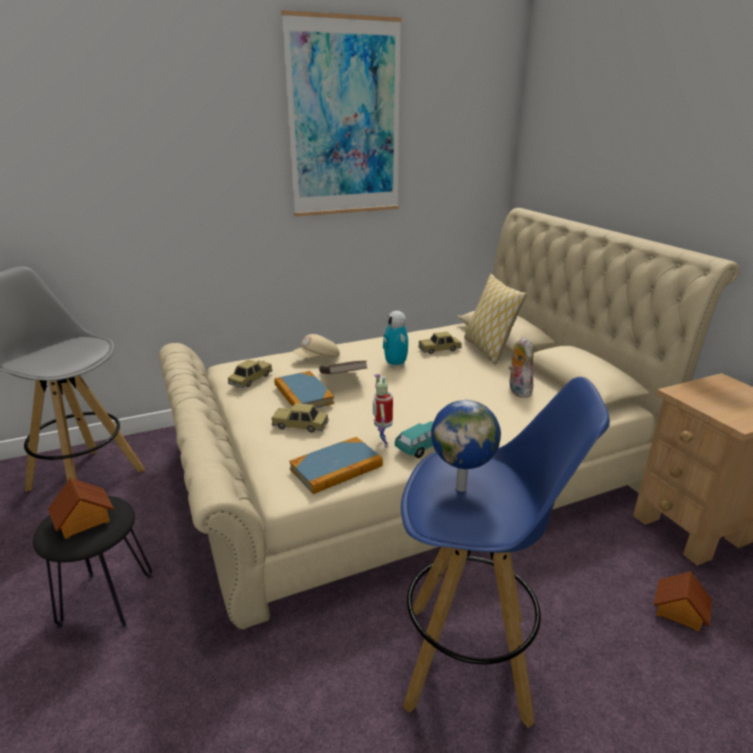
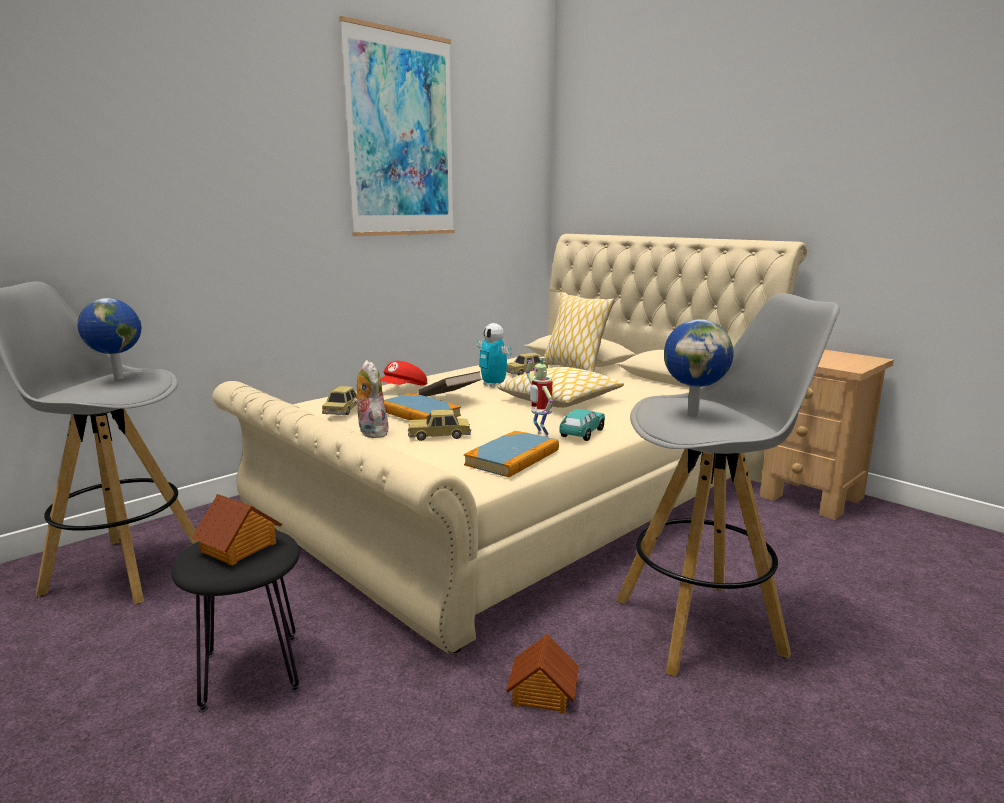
camera: 20 degrees left, 10 degrees down
beige cap [293,334,340,358] -> red cap [381,361,427,386]
blue stool [401,377,610,728] -> grey stool [616,293,840,677]
plush toy [508,336,534,398] -> plush toy moved to [353,360,389,438]
toy house [654,571,712,632] -> toy house moved to [506,633,579,713]
none -> globe [77,298,142,379]
none -> pillow [497,367,624,408]

